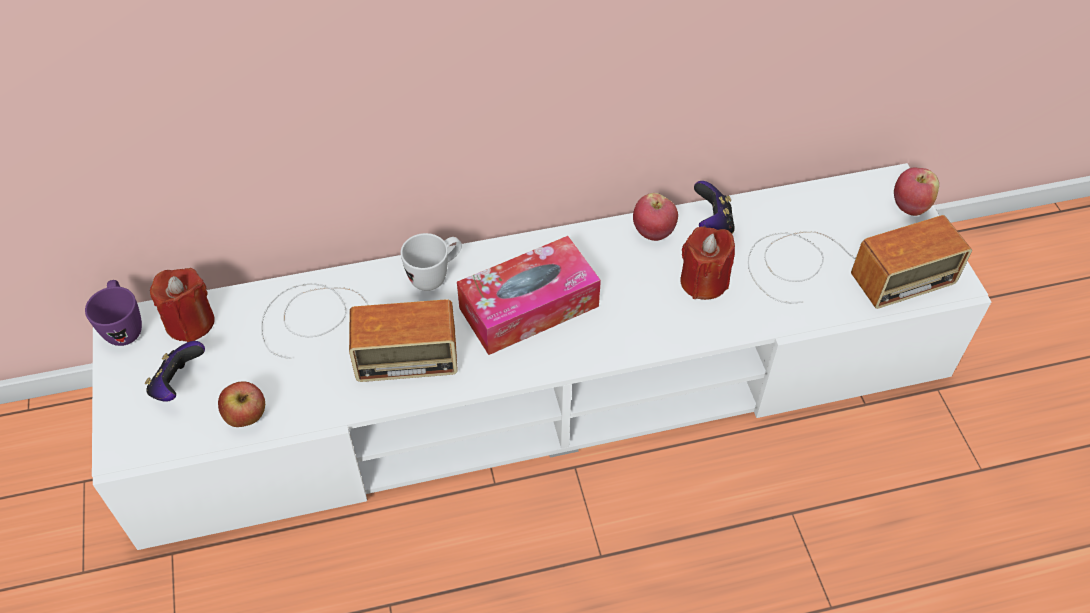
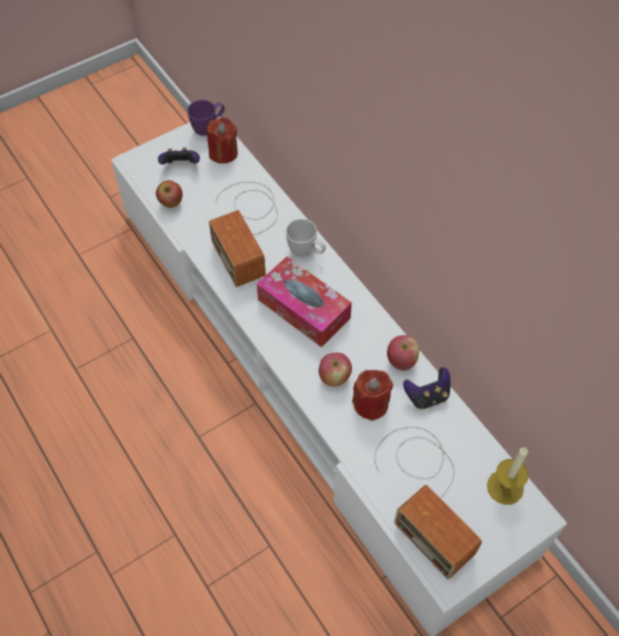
camera: 70 degrees right, 5 degrees up
apple [894,168,939,216] -> apple moved to [319,353,352,387]
none -> candle [487,447,529,505]

